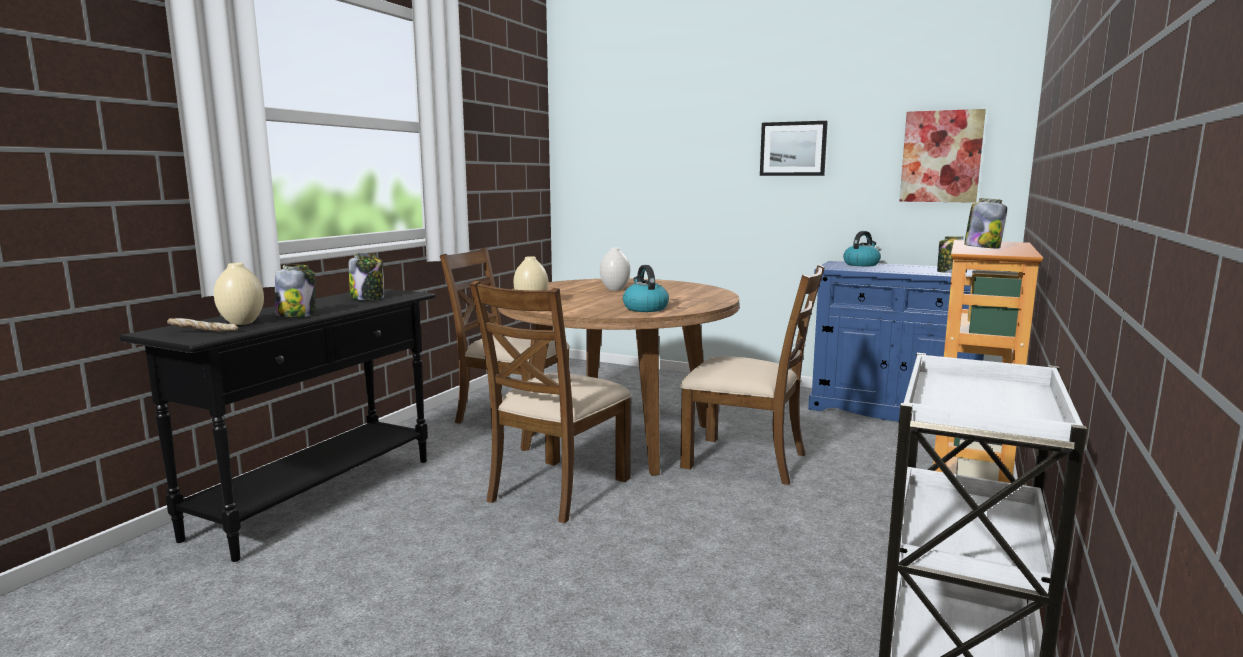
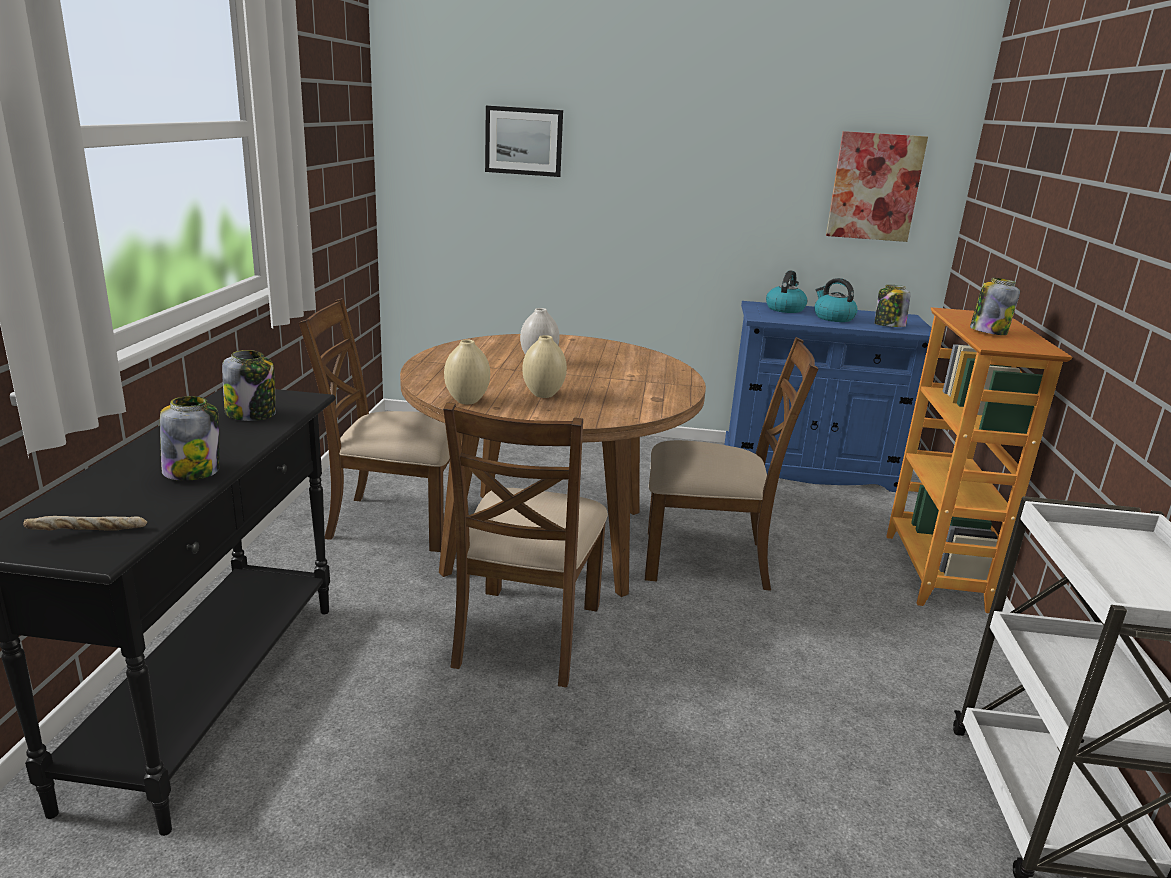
camera: 20 degrees left, 10 degrees up
beige vase [214,263,264,325] -> beige vase moved to [522,335,567,398]
kettle [623,265,669,312] -> kettle moved to [814,278,858,322]
picture [760,121,828,176] -> picture moved to [485,106,563,177]

